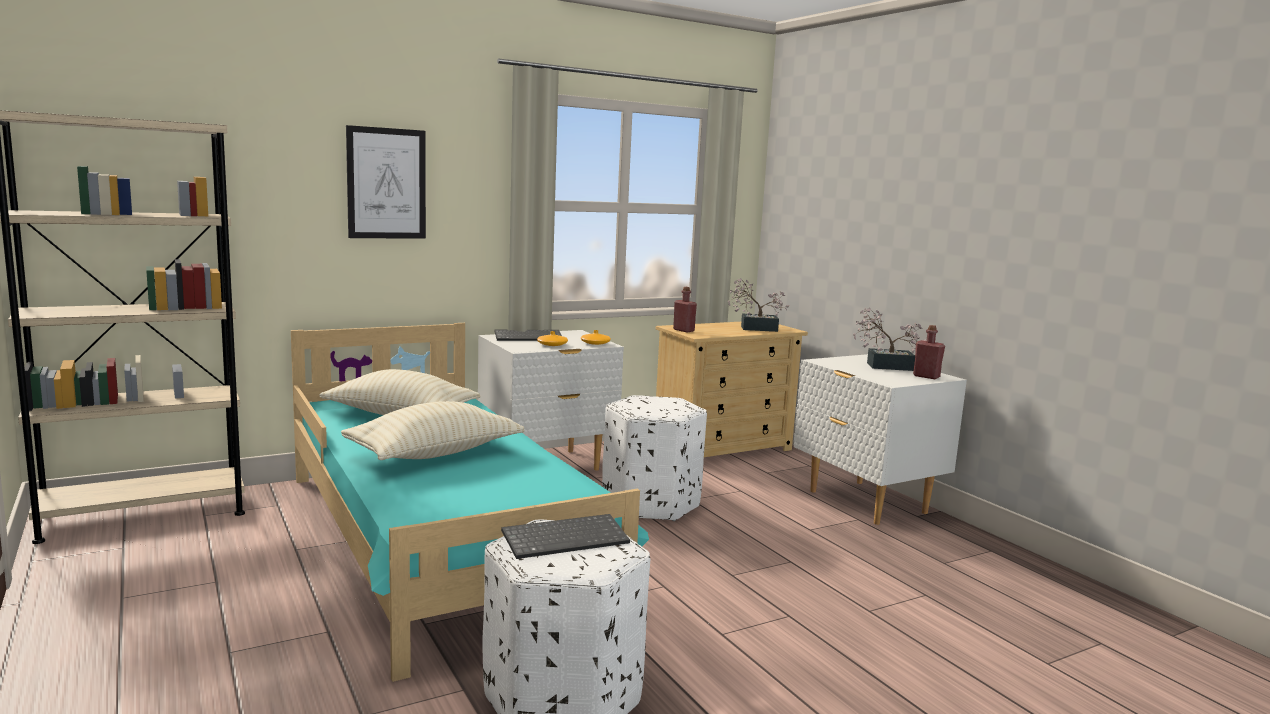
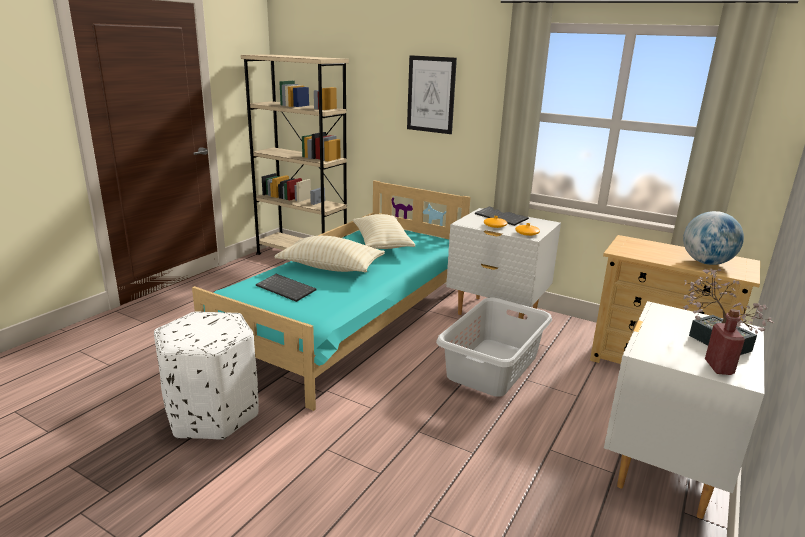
camera: 60 degrees right, 10 degrees up
keyboard [501,514,630,559] -> keyboard moved to [256,274,317,302]
white ottoman [602,395,707,521] -> grey laundry basket [436,297,552,397]
red bottle [673,287,697,332] -> none
potted plant [728,278,789,332] -> globe [683,211,744,265]

